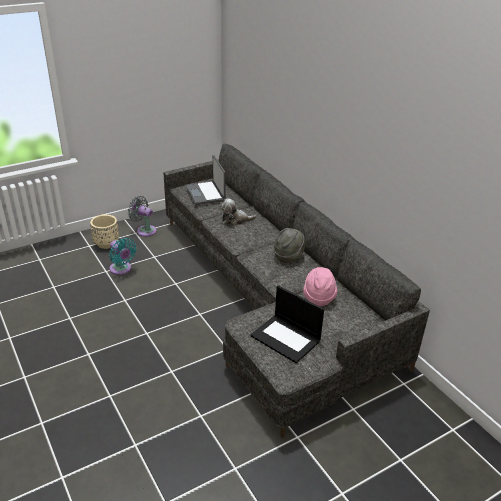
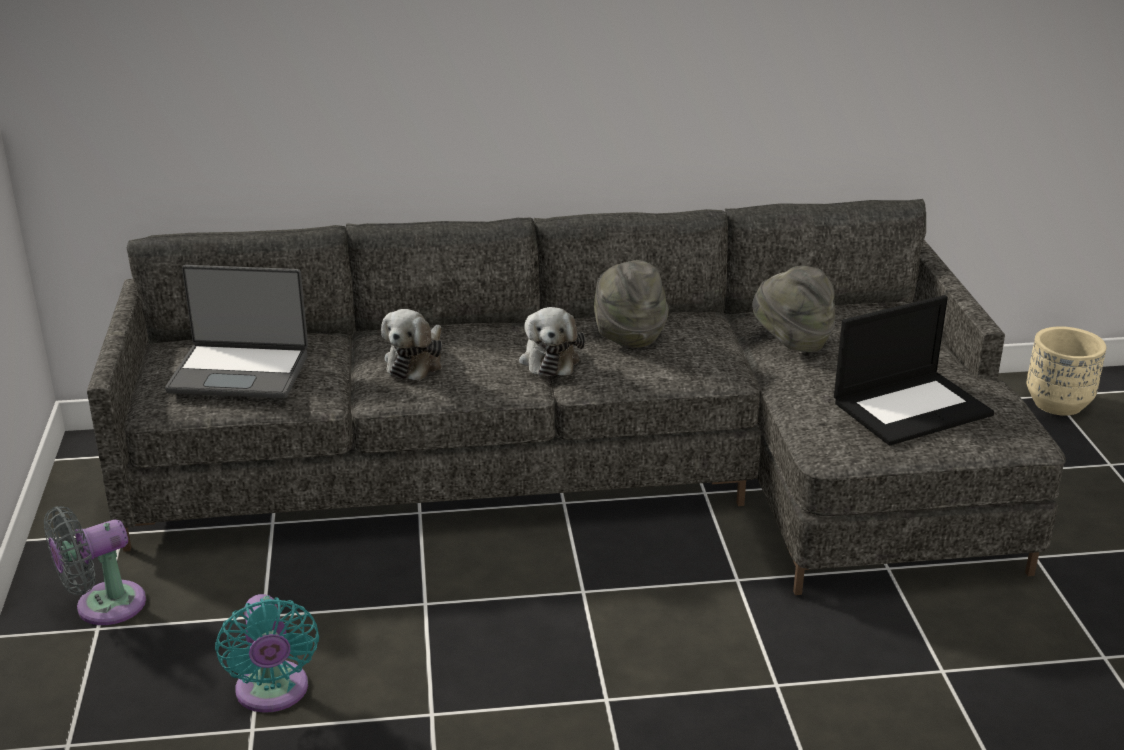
camera: 65 degrees left, 5 degrees down
beige planter [90,215,119,249] -> beige planter moved to [1027,326,1106,416]
turquoise fan [109,238,137,275] -> turquoise fan turned 90 degrees clockwise [215,594,319,713]
pink hat [303,267,337,306] -> grey hat [752,266,835,352]
none -> plush toy [519,307,585,376]

